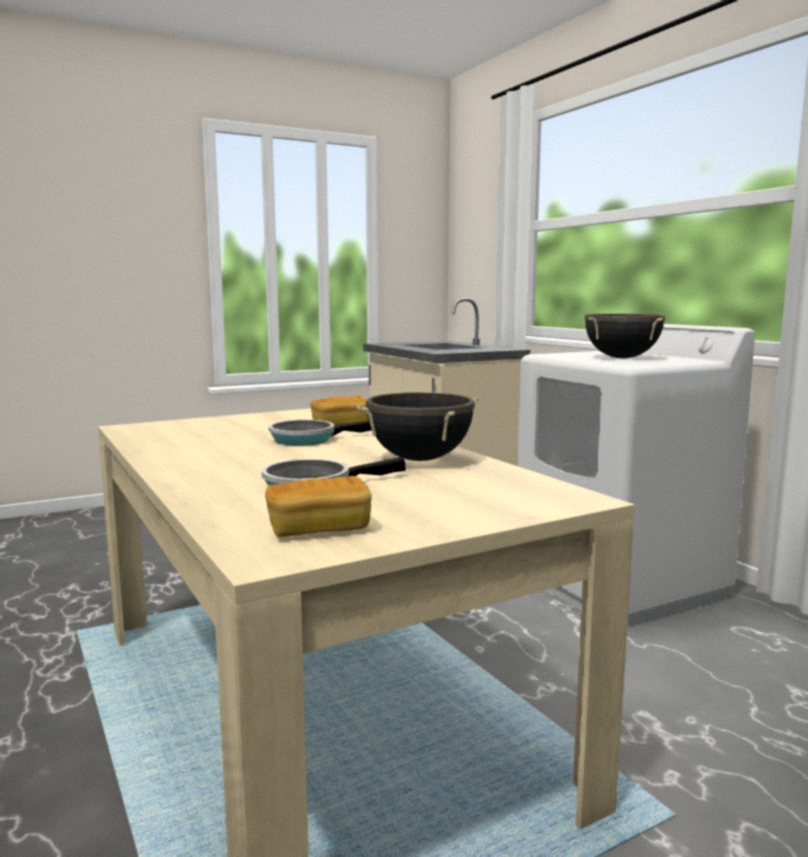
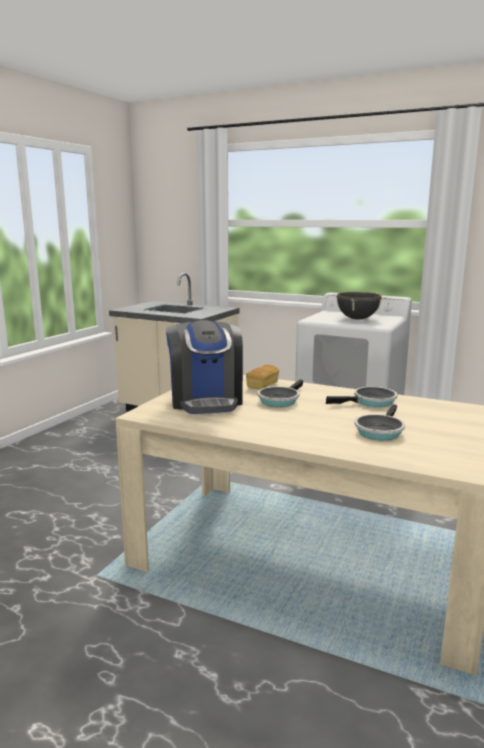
camera: 35 degrees left, 5 degrees up
bread [265,476,372,537] -> none
black cooking pot [357,392,479,461] -> frying pan [326,387,397,407]
none -> coffee machine [166,320,243,414]

